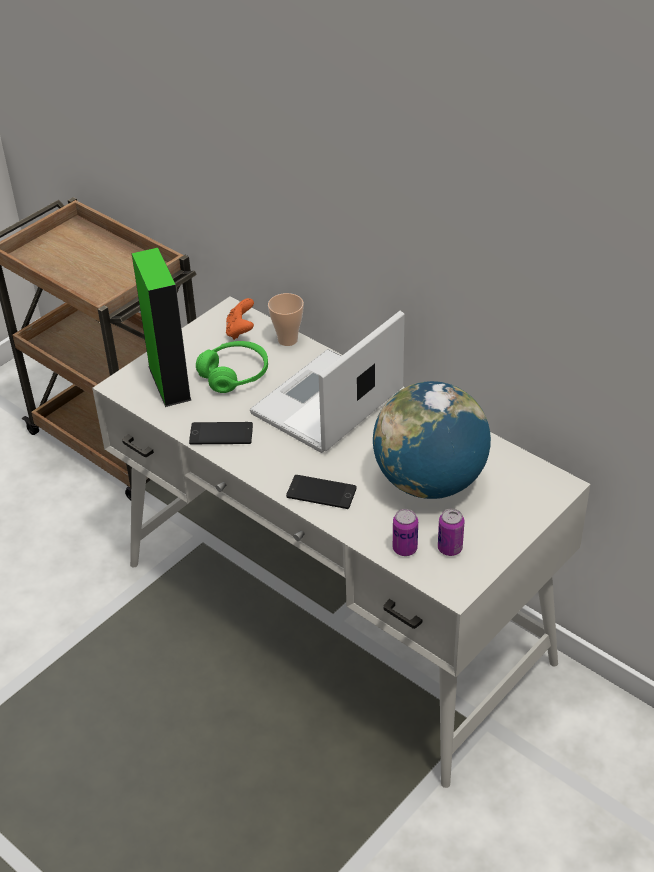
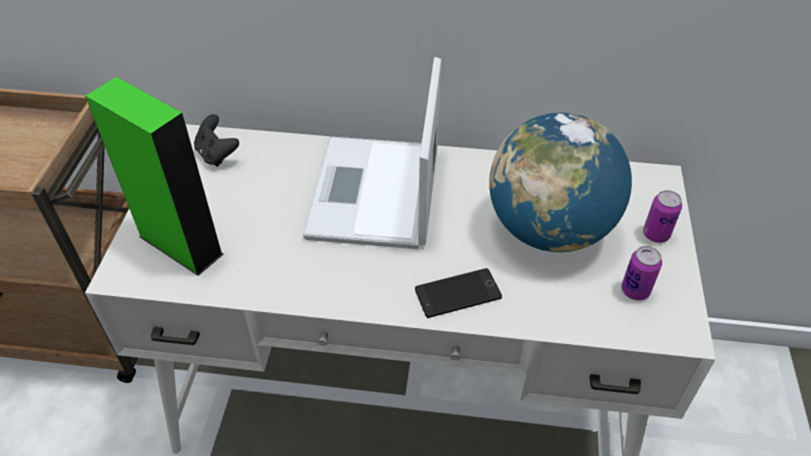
camera: 35 degrees left, 5 degrees up
phone [189,422,253,445] -> none
green headphones [196,341,268,393] -> none
orange game controller [226,298,254,340] -> black game controller [194,114,239,167]
cup [268,293,304,346] -> none
can [393,509,418,556] -> can moved to [643,190,682,243]

